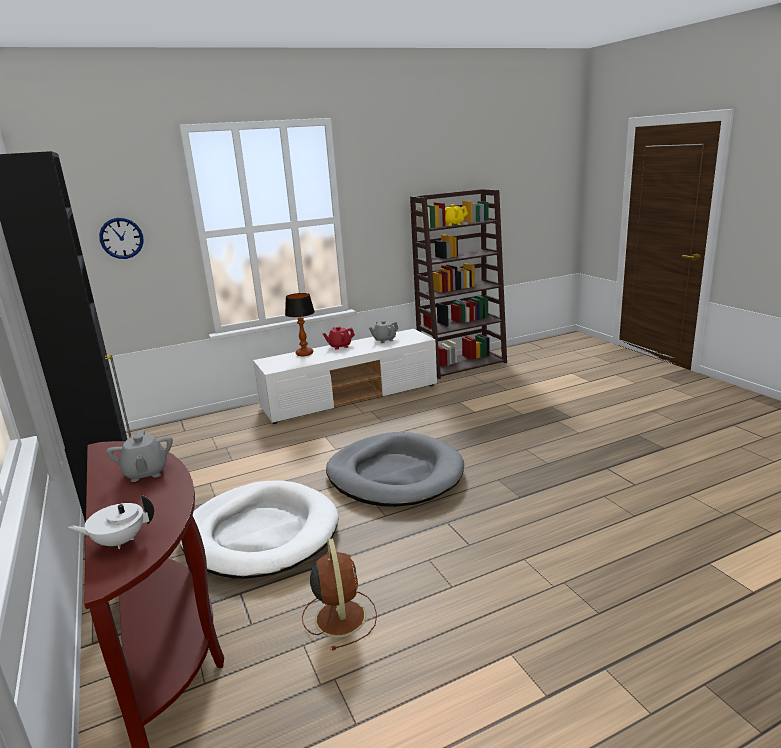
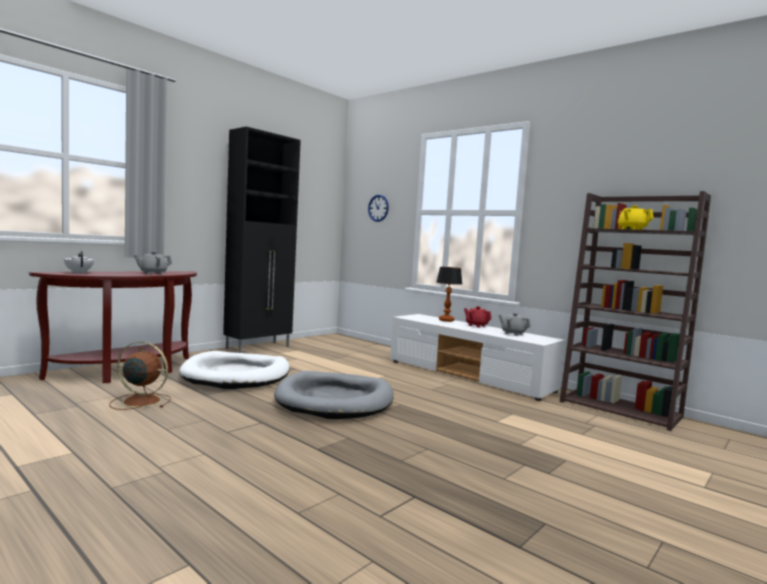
camera: 65 degrees right, 15 degrees down
brown fan [302,539,377,651] -> brown fan turned 135 degrees counterclockwise [109,341,171,410]

